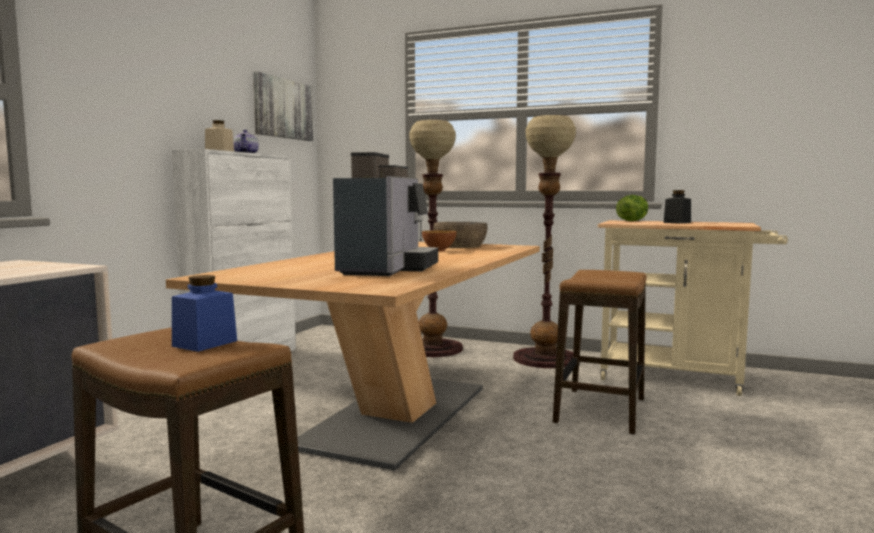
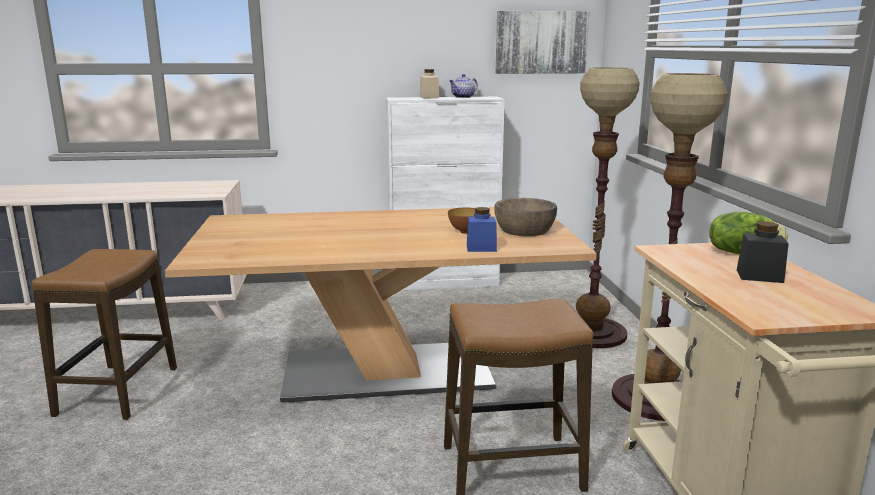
camera: 60 degrees right, 10 degrees up
blue jar [172,275,237,352] -> blue jar moved to [467,207,497,252]
coffee machine [333,152,438,276] -> none

